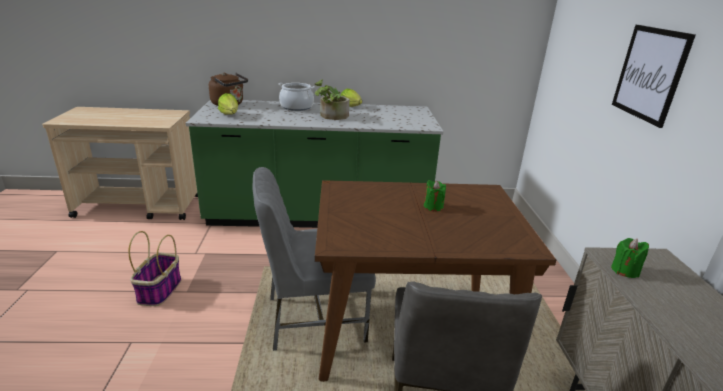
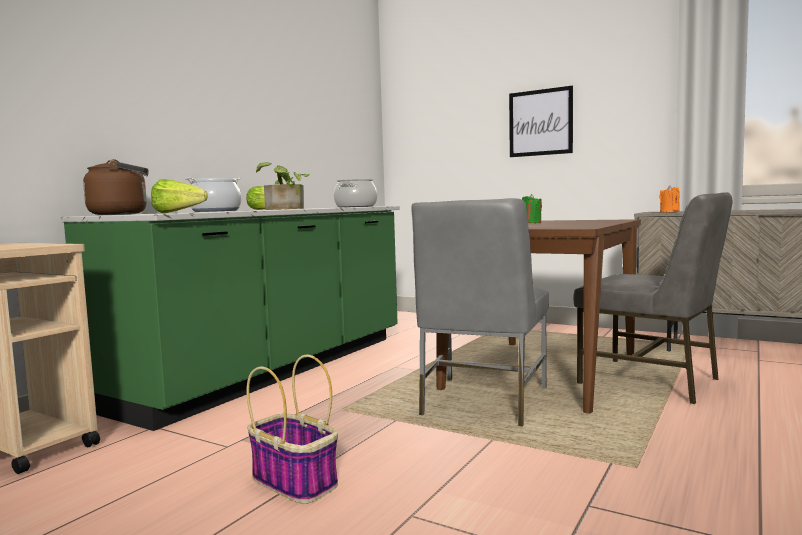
camera: 55 degrees left, 20 degrees down
green candle [611,238,649,278] -> orange candle [659,185,680,213]
none -> cooking pot [334,179,377,207]

